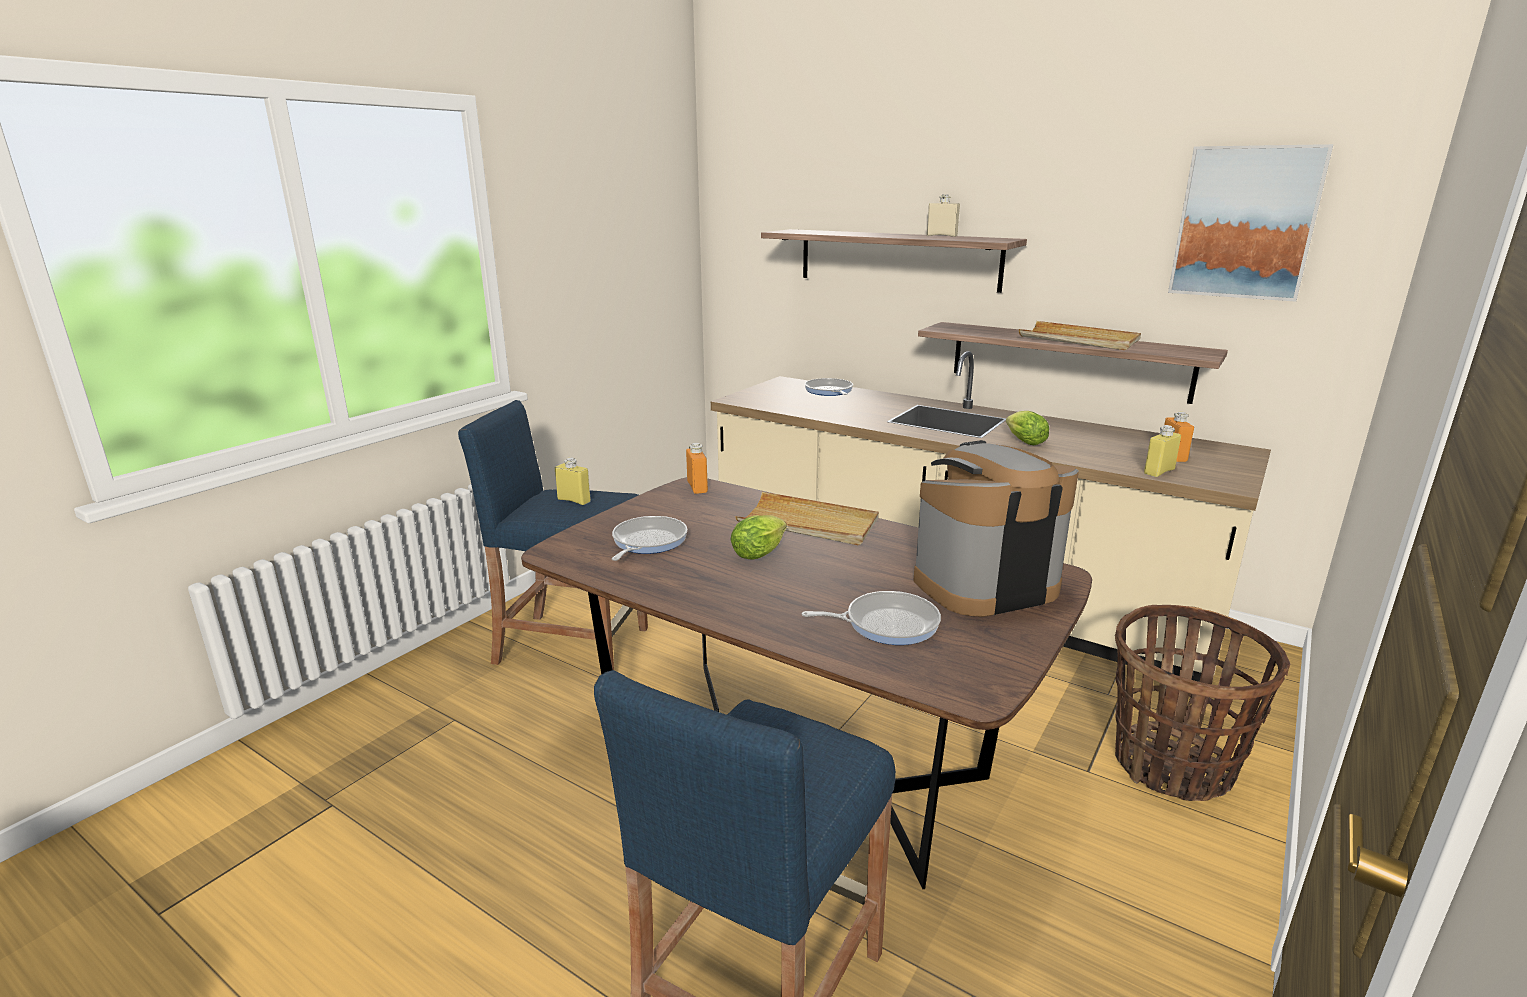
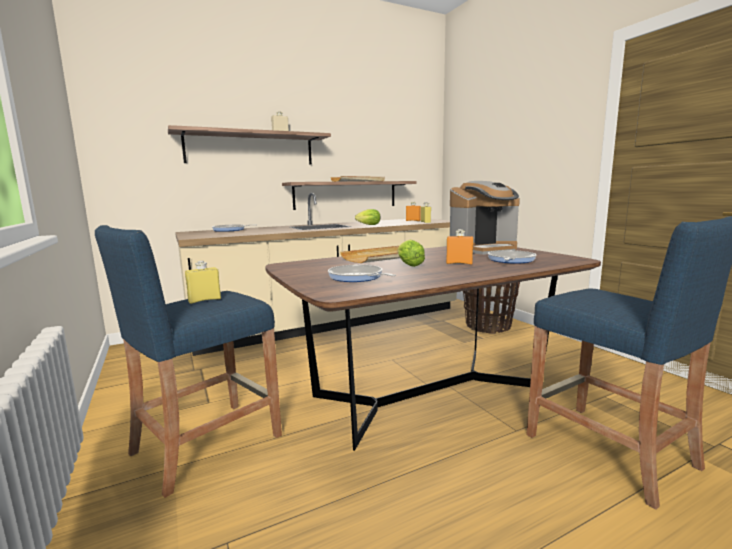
camera: 60 degrees left, 10 degrees down
orange bottle [686,443,708,494] -> orange bottle moved to [446,229,473,264]
coffee machine [914,440,1079,617] -> coffee machine turned 120 degrees counterclockwise [450,181,520,255]
picture [1168,144,1333,302] -> none

